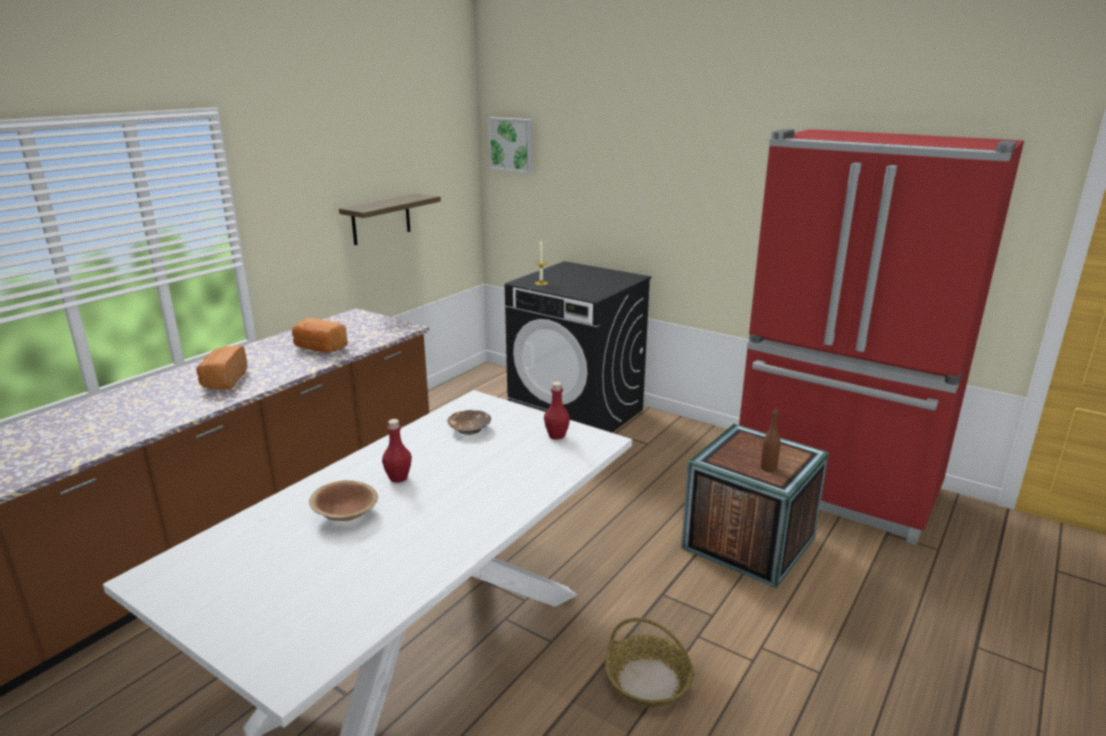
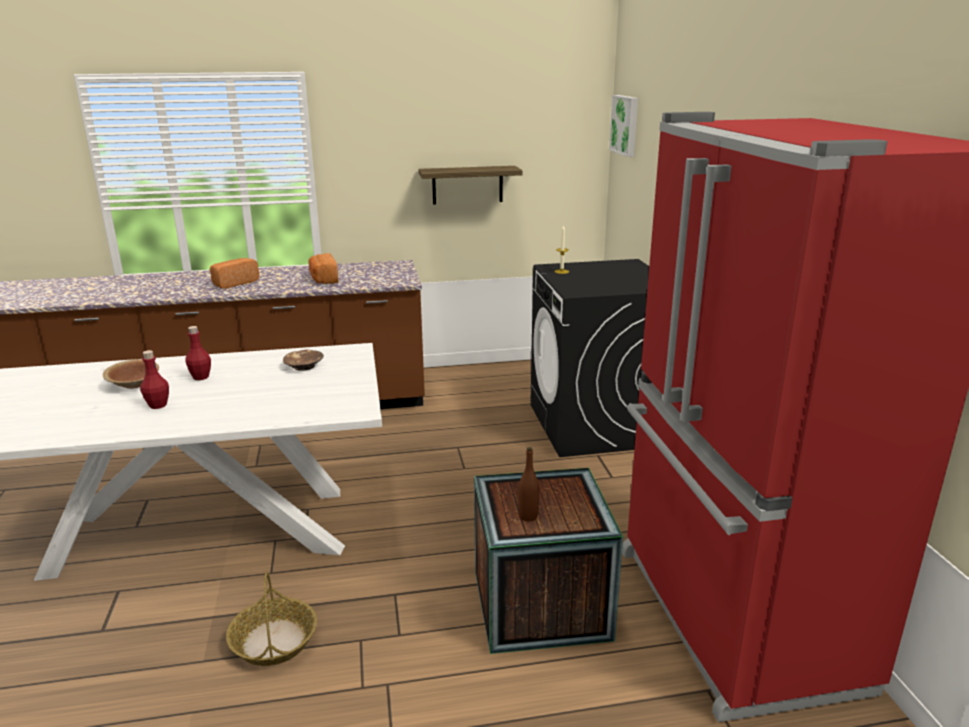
camera: 45 degrees right, 0 degrees up
red bottle [544,382,570,440] -> red bottle moved to [140,350,169,409]

